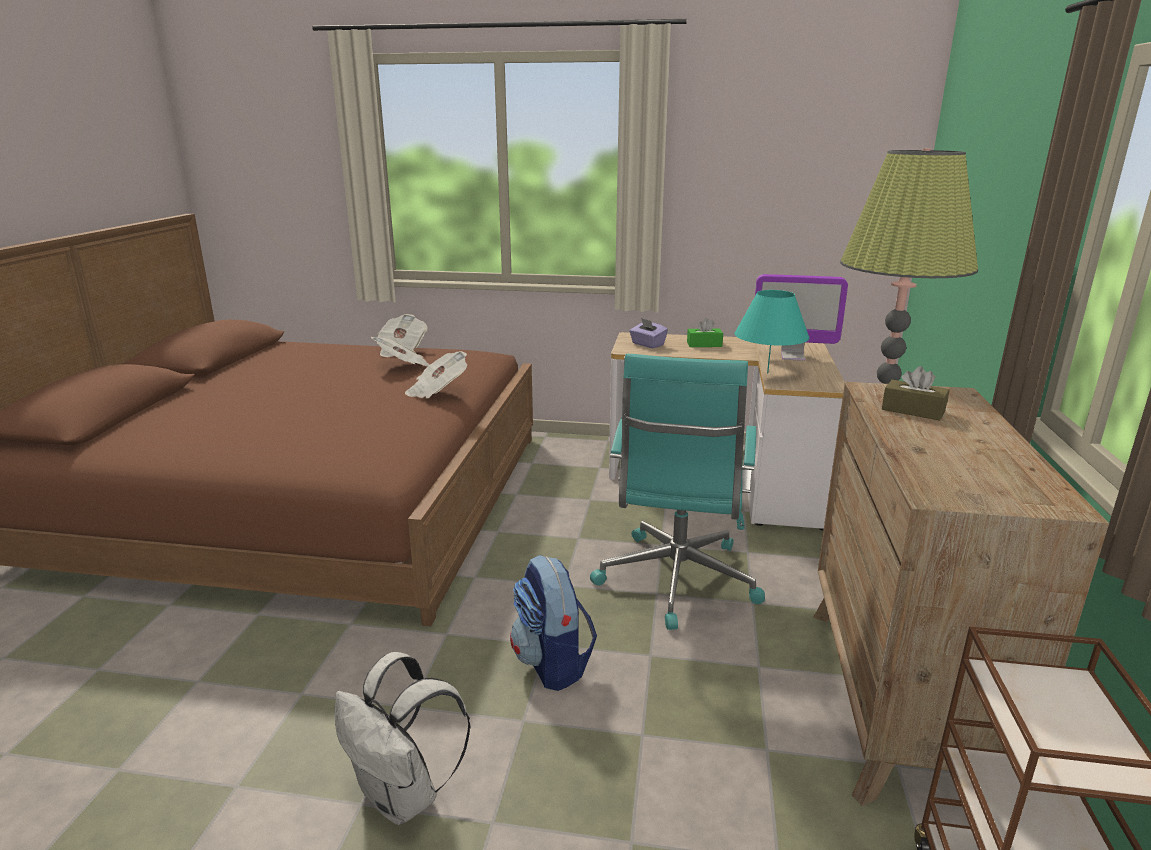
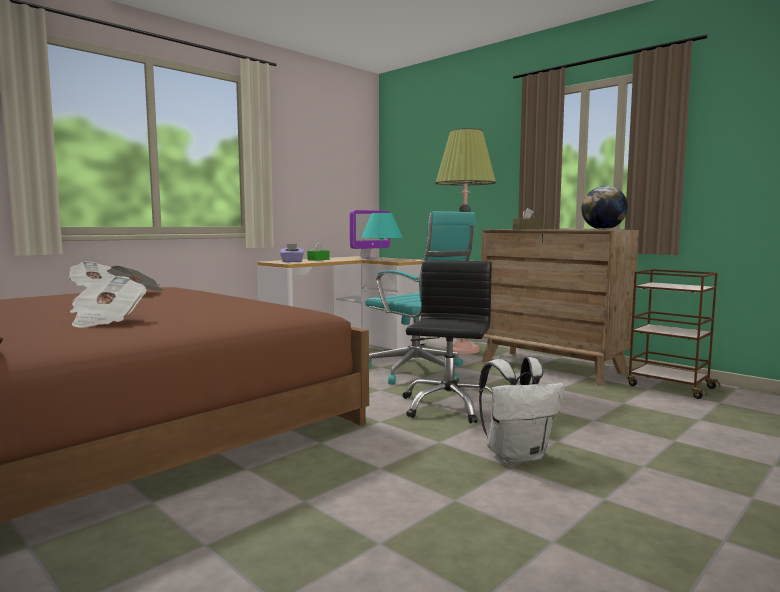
camera: 55 degrees left, 15 degrees down
newspaper [405,351,468,399] -> newspaper moved to [70,276,146,327]
backpack [510,555,597,691] -> black office chair [403,260,492,424]
none -> globe [581,186,628,230]

